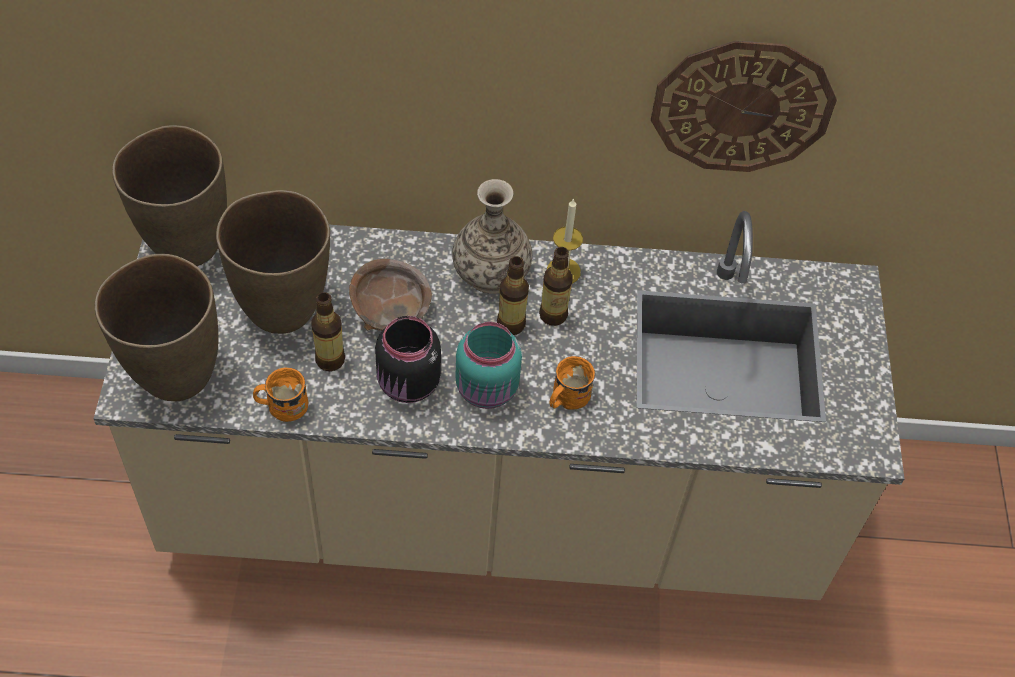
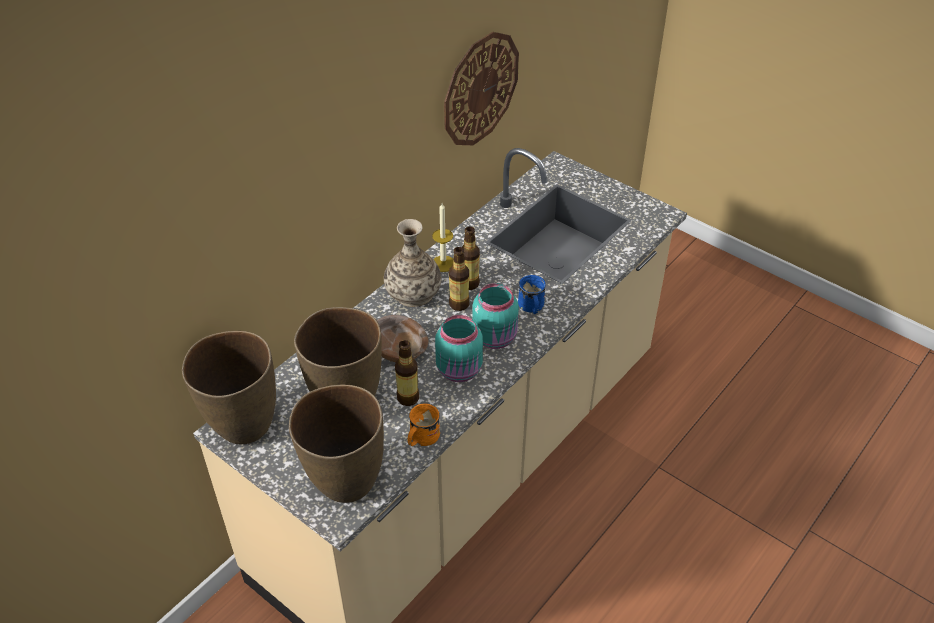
camera: 50 degrees left, 10 degrees down
black jar [375,316,441,403] -> turquoise jar [435,315,483,382]
orange mug [549,356,595,411] -> blue mug [518,275,546,314]

